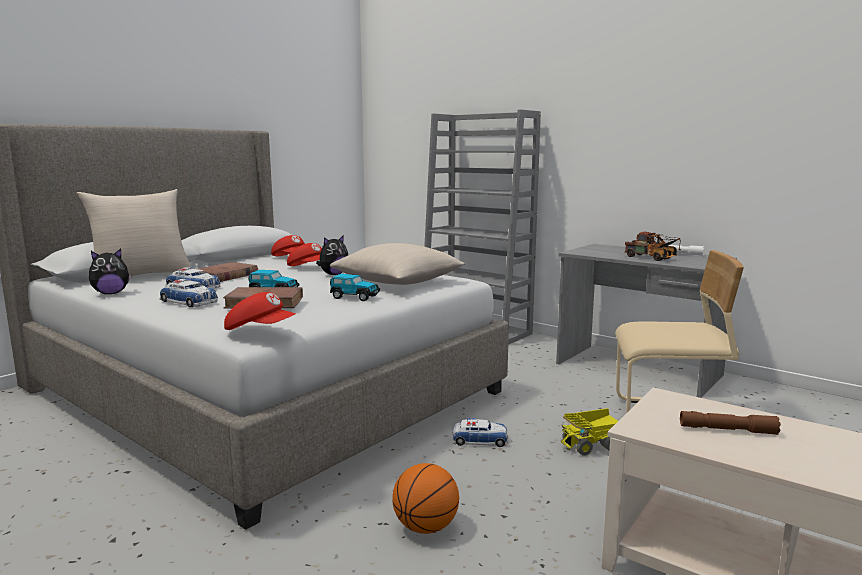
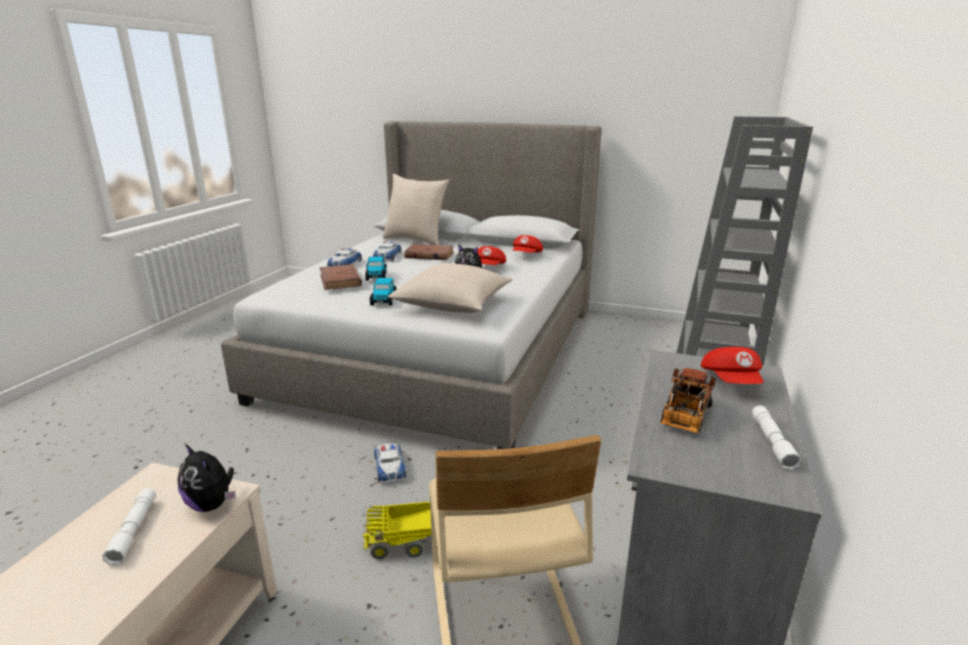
camera: 70 degrees right, 10 degrees up
plush toy [89,249,131,294] -> plush toy moved to [178,444,236,512]
red cap [224,292,295,330] -> red cap moved to [701,347,764,384]
basketball [392,463,459,534] -> none
toy truck [561,408,618,456] -> toy truck turned 60 degrees counterclockwise [363,502,432,559]
brown flashlight [680,411,781,435] -> white flashlight [102,489,156,565]

